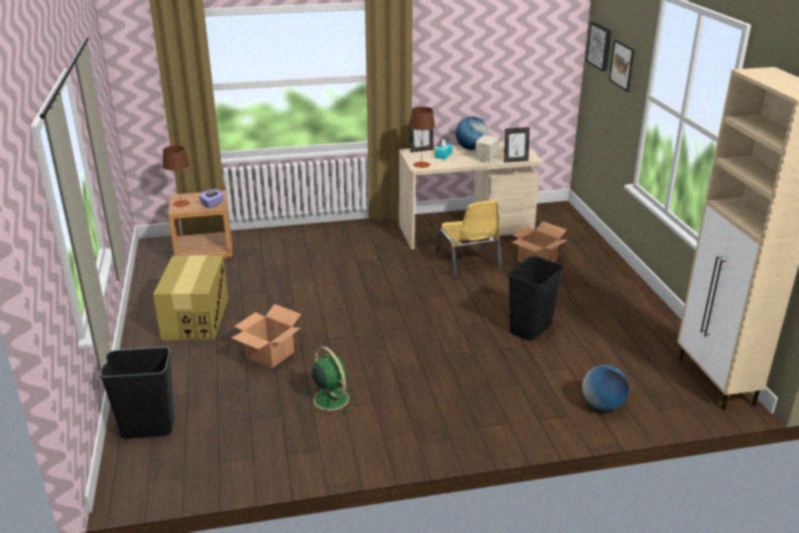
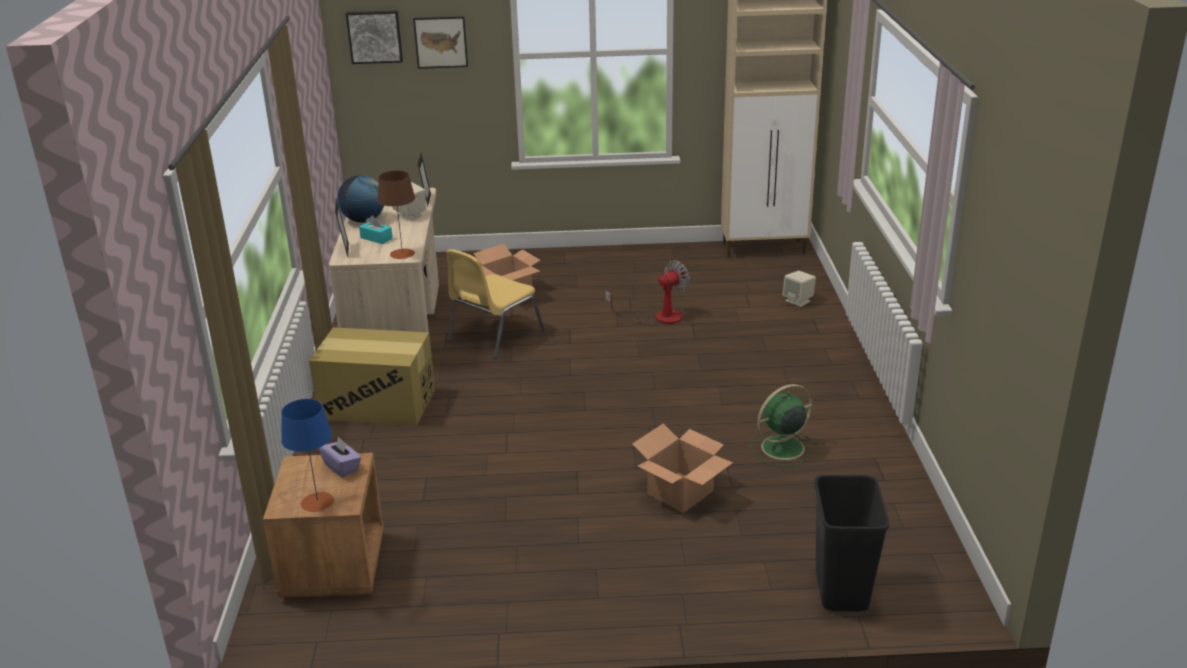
camera: 80 degrees left, 0 degrees up
cardboard box [153,255,228,340] -> cardboard box moved to [309,327,435,426]
brown table lamp [163,146,190,207] -> blue table lamp [281,399,334,512]
yellow chair [435,201,502,279] -> yellow chair turned 135 degrees clockwise [446,249,545,359]
black trash can [507,256,564,340] -> fan [605,260,690,324]
globe [582,365,629,411] -> beige speaker [782,271,816,307]

